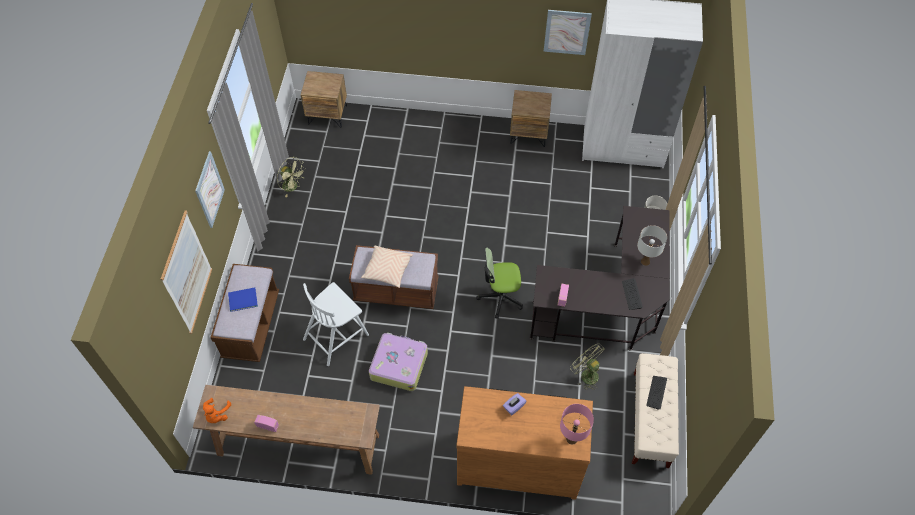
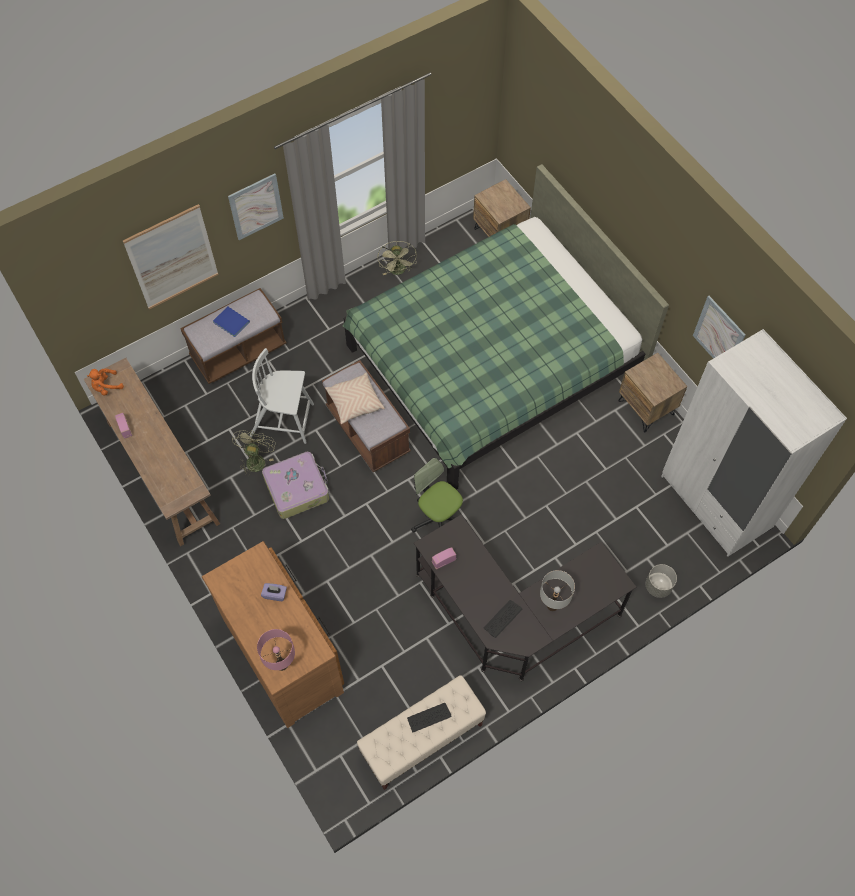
camera: 50 degrees right, 5 degrees up
green fan [570,343,605,390] -> green fan moved to [232,430,276,476]
none -> green bed [343,164,669,490]

